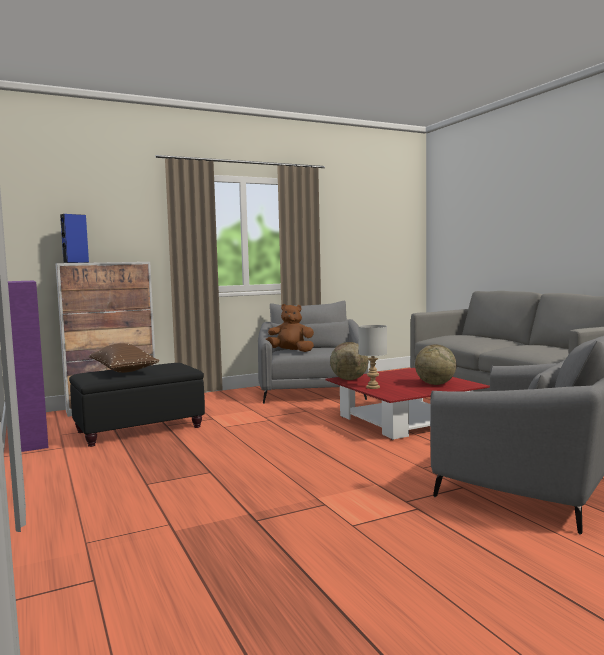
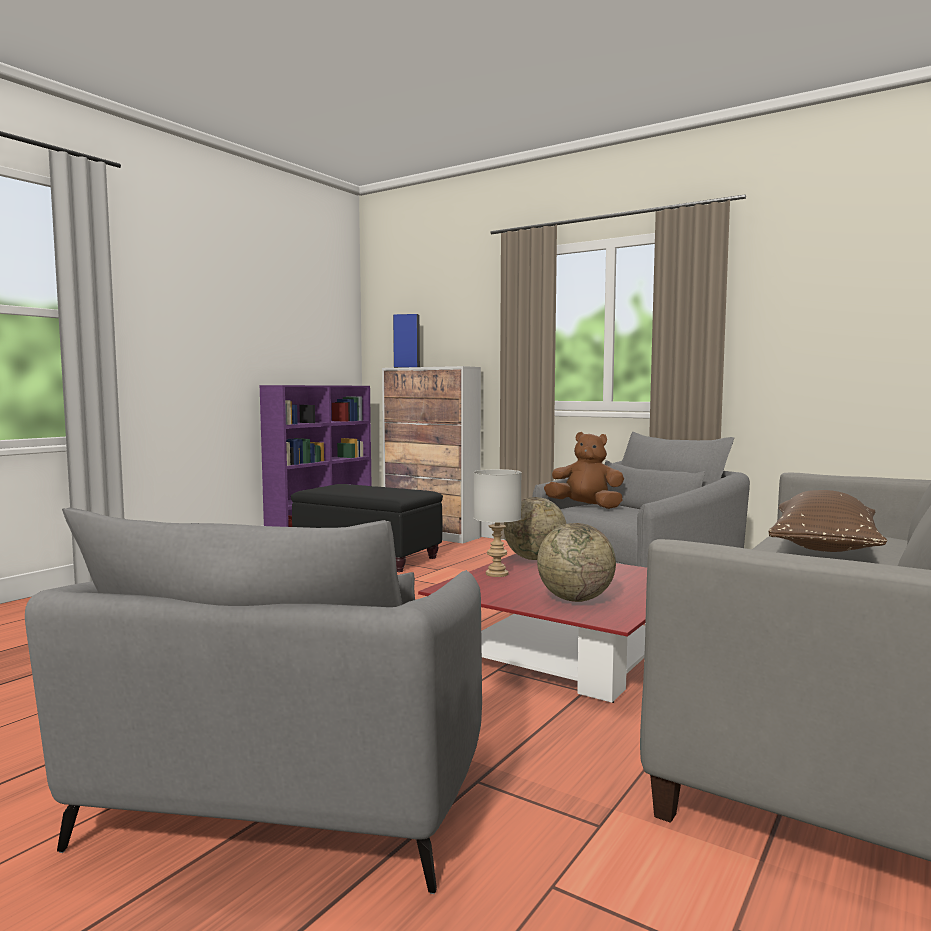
camera: 60 degrees right, 0 degrees up
brown pillow [89,343,159,373] -> brown pillow moved to [768,490,887,552]
brown plush toy [266,304,314,352] -> brown plush toy turned 45 degrees counterclockwise [544,432,624,509]

